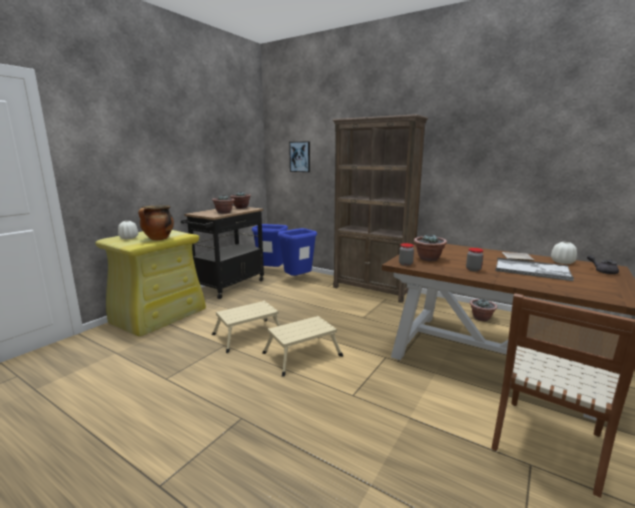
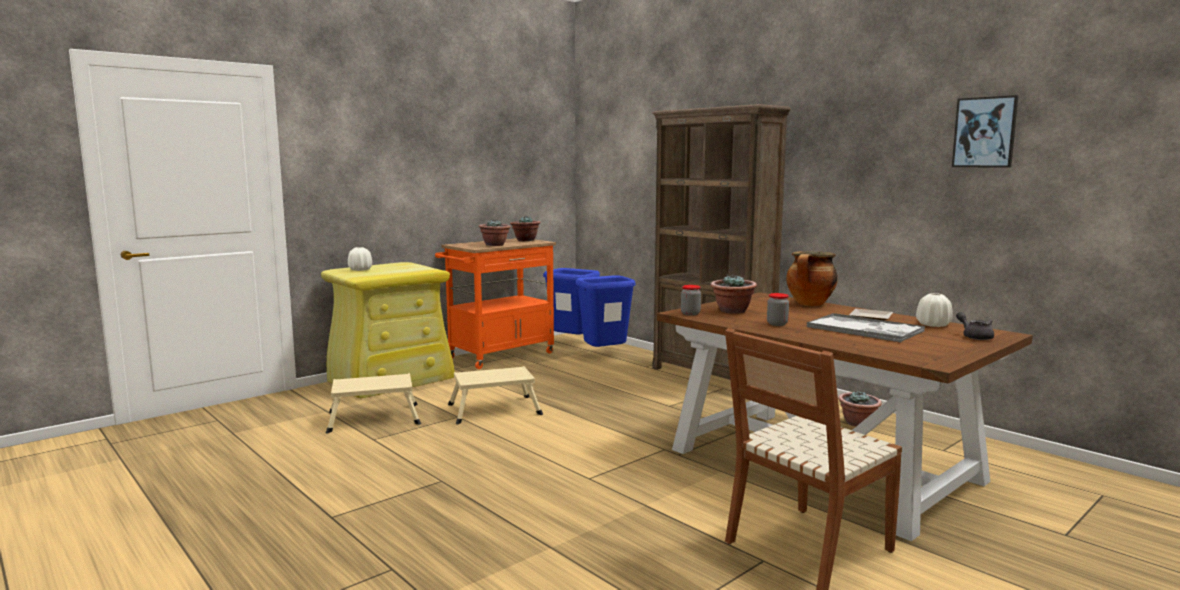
camera: 15 degrees right, 5 degrees down
cooking pot [138,205,174,240] -> cooking pot moved to [786,251,838,306]
black cart [181,206,264,299] -> orange cart [435,238,556,369]
beige step ladder [262,316,343,377] -> beige step ladder moved to [326,373,421,434]
picture [289,141,310,172] -> picture moved to [952,95,1019,168]

